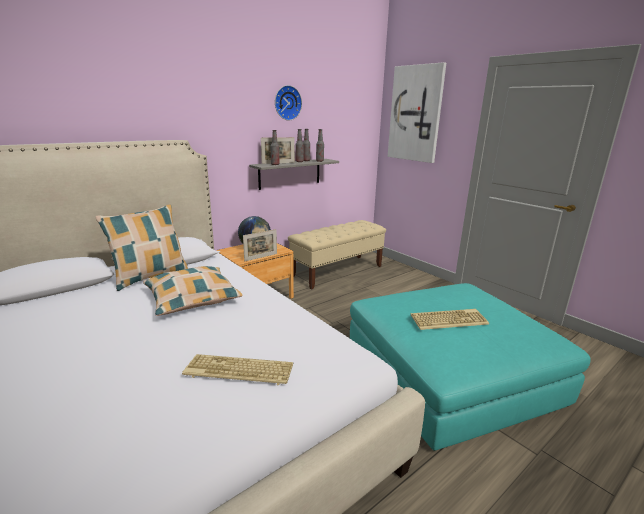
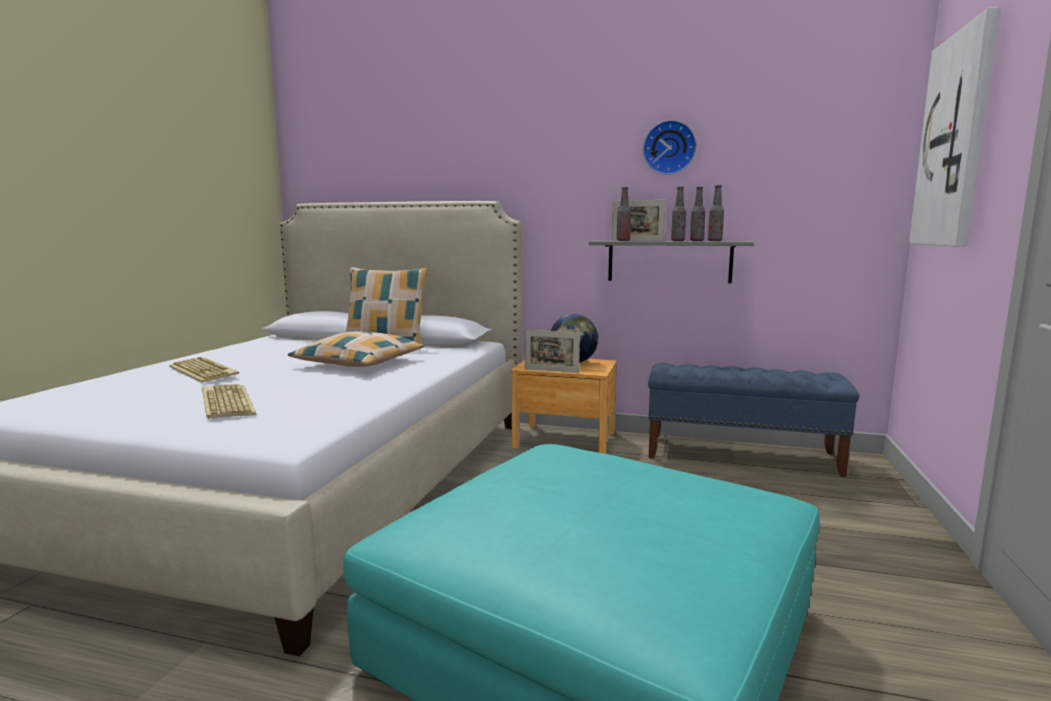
camera: 55 degrees right, 10 degrees down
beige bench [288,220,386,289] -> blue bench [648,363,860,477]
keyboard [410,309,489,330] -> keyboard moved to [169,357,239,383]

